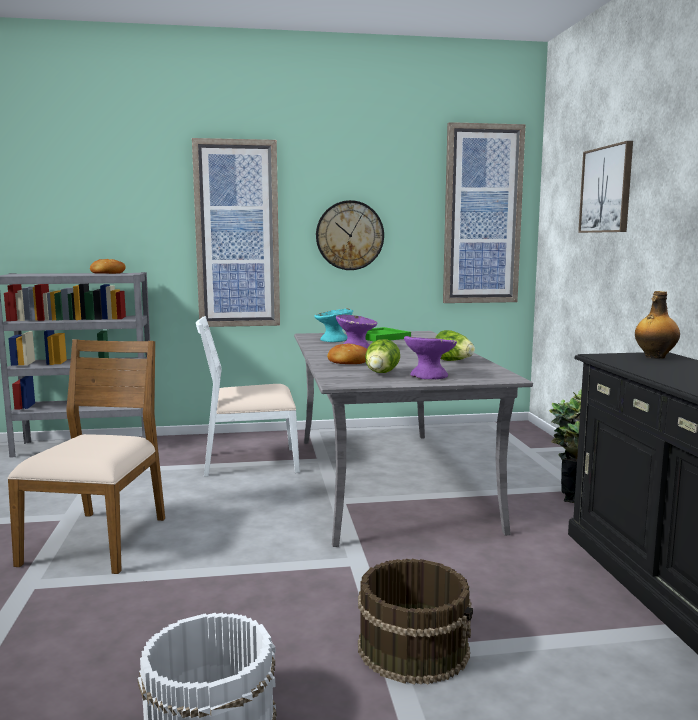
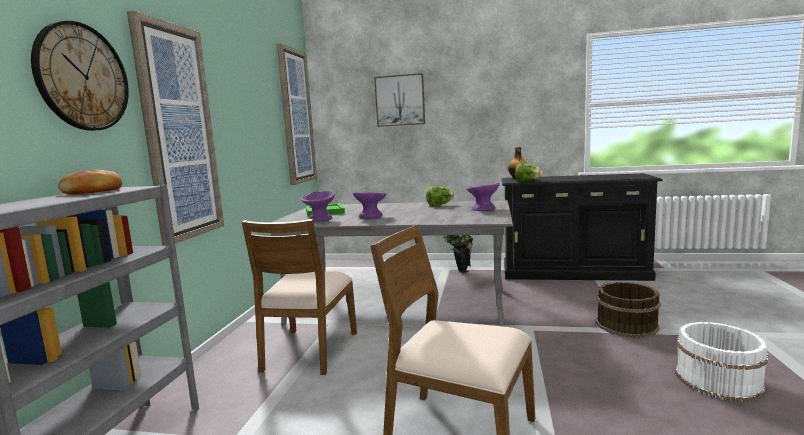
camera: 70 degrees left, 0 degrees up
white chair [196,316,300,477] -> brown chair [242,219,357,375]
turquoise bowl [315,308,353,342] -> purple bowl [301,191,335,222]
wall clock [316,200,384,270] -> wall clock moved to [31,21,129,131]
bread [327,344,367,364] -> none
lettuce [365,339,400,373] -> lettuce moved to [515,163,542,182]

